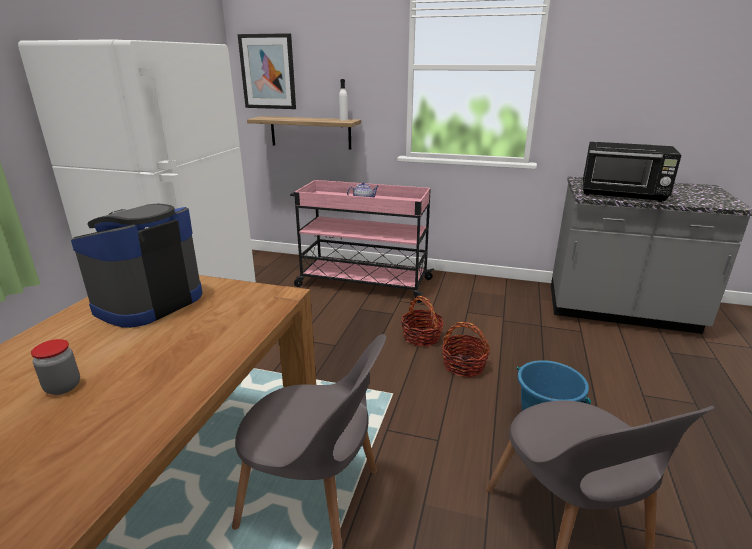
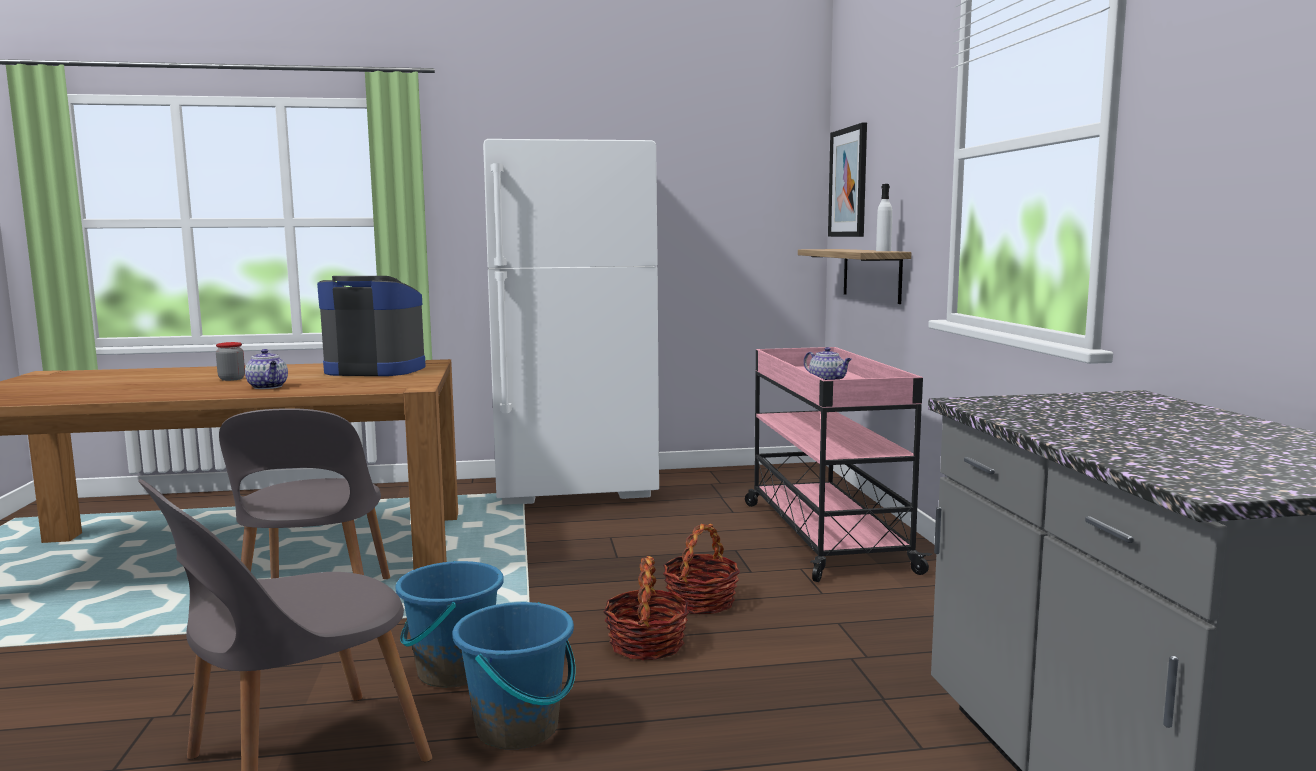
camera: 65 degrees right, 15 degrees down
black microwave [583,142,681,202] -> none
none -> teapot [245,349,288,389]
none -> blue bucket [395,561,504,688]

